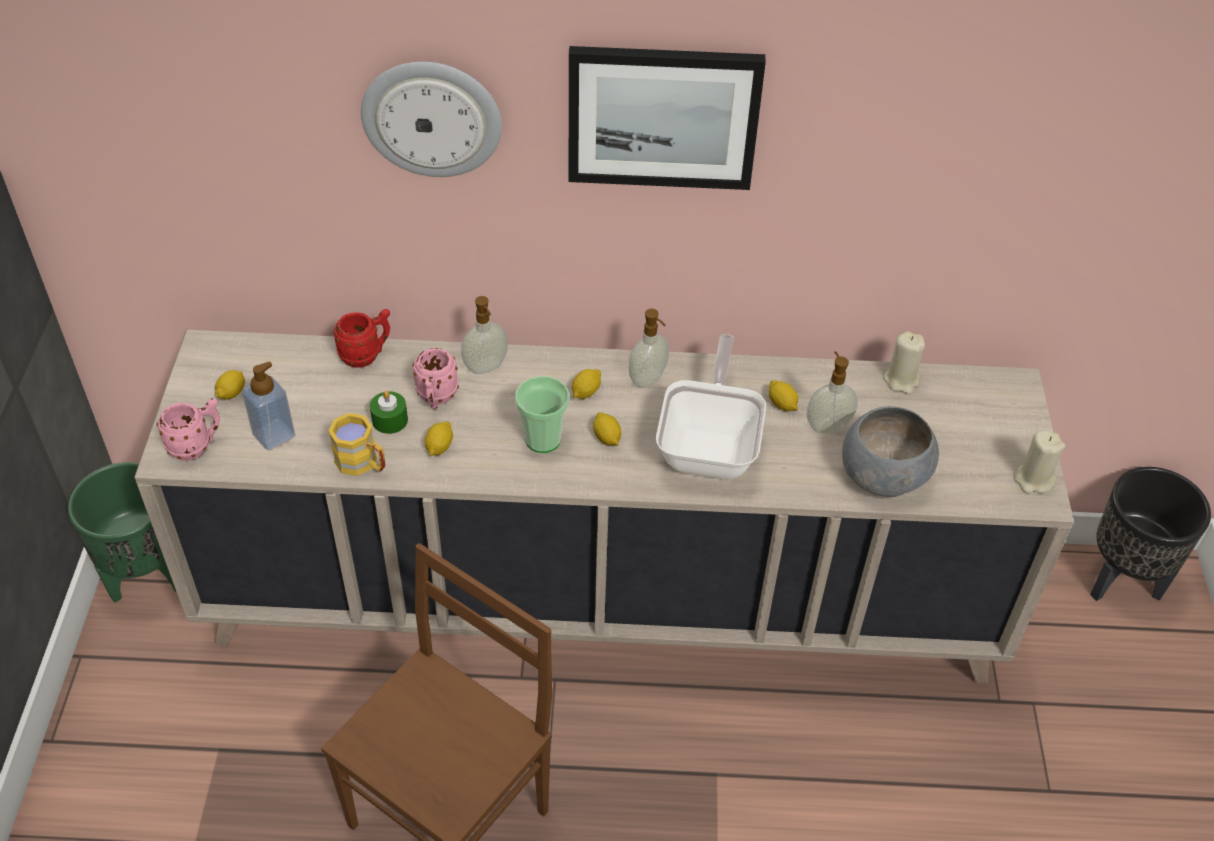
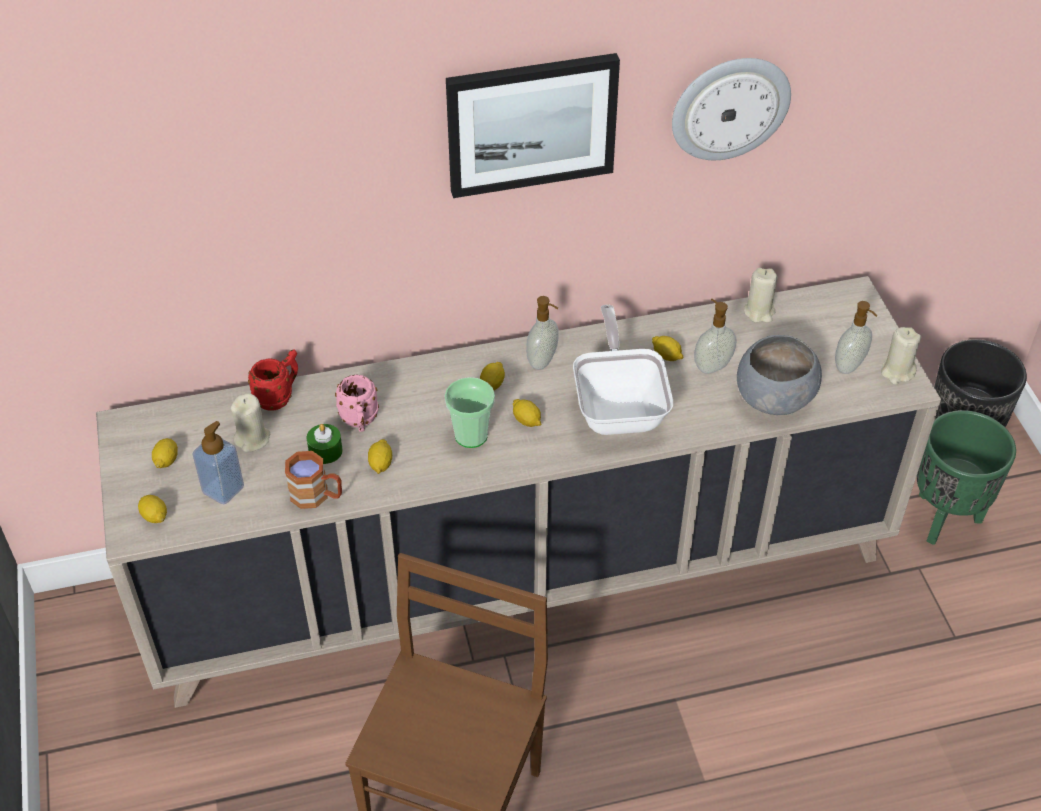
camera: 15 degrees left, 0 degrees up
green planter [68,462,176,603] -> green planter moved to [917,410,1016,545]
pink mug [157,398,220,461] -> lemon [138,495,167,523]
yellow mug [328,413,385,476] -> brown mug [285,451,342,509]
wall clock [361,62,502,177] -> wall clock moved to [672,58,791,160]
soap dispenser [461,296,508,374] -> soap dispenser moved to [835,301,878,374]
none -> beige candle [231,393,270,452]

